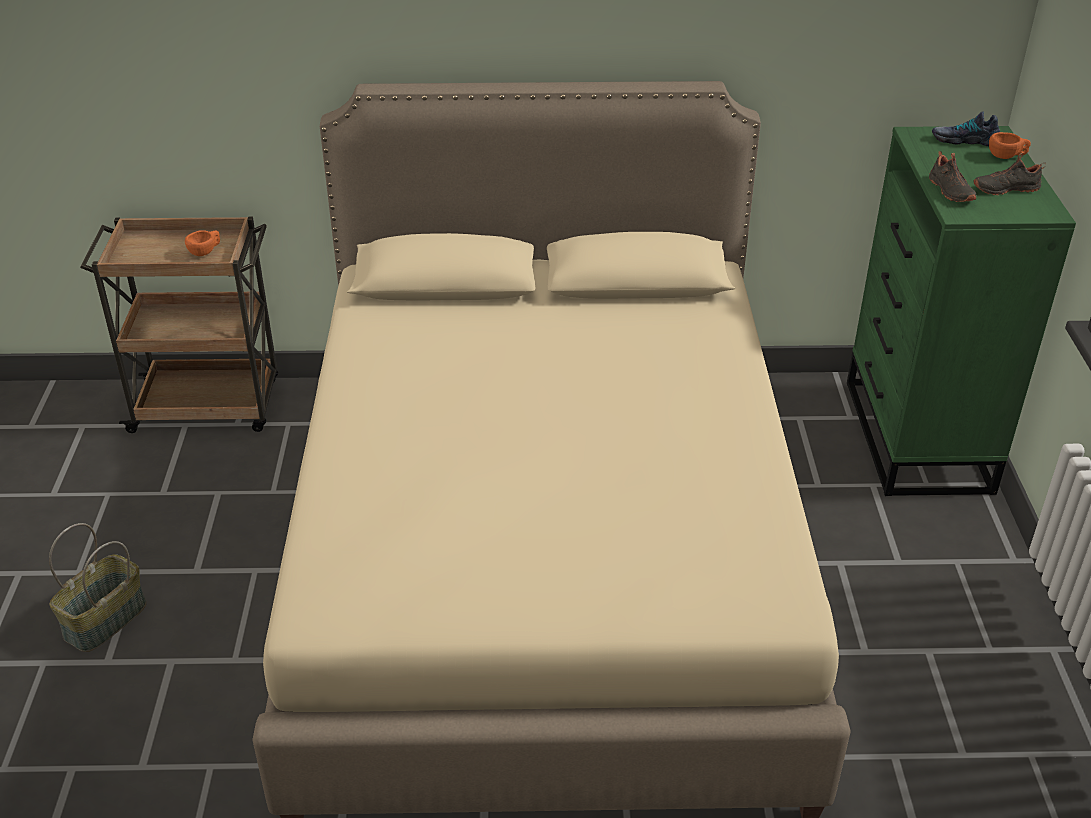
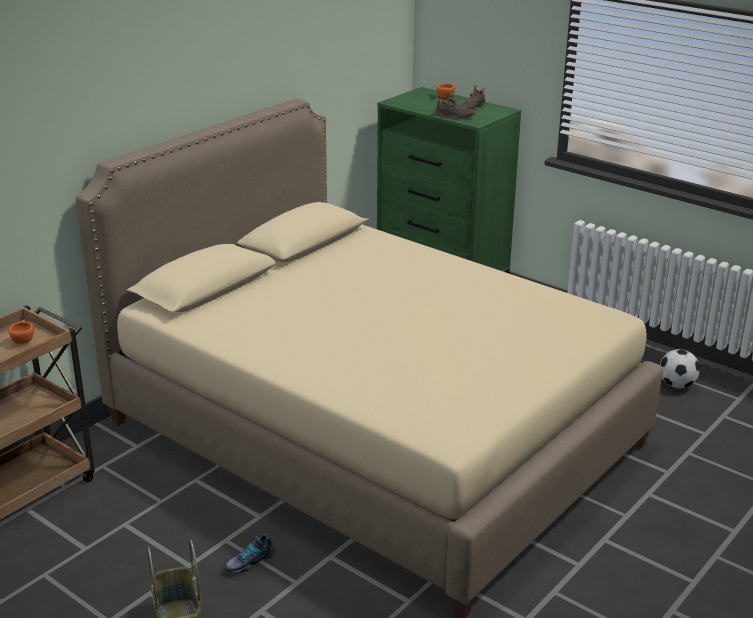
camera: 50 degrees left, 10 degrees down
shoe [932,111,1000,146] -> shoe moved to [225,534,275,574]
none -> football [660,349,700,388]

